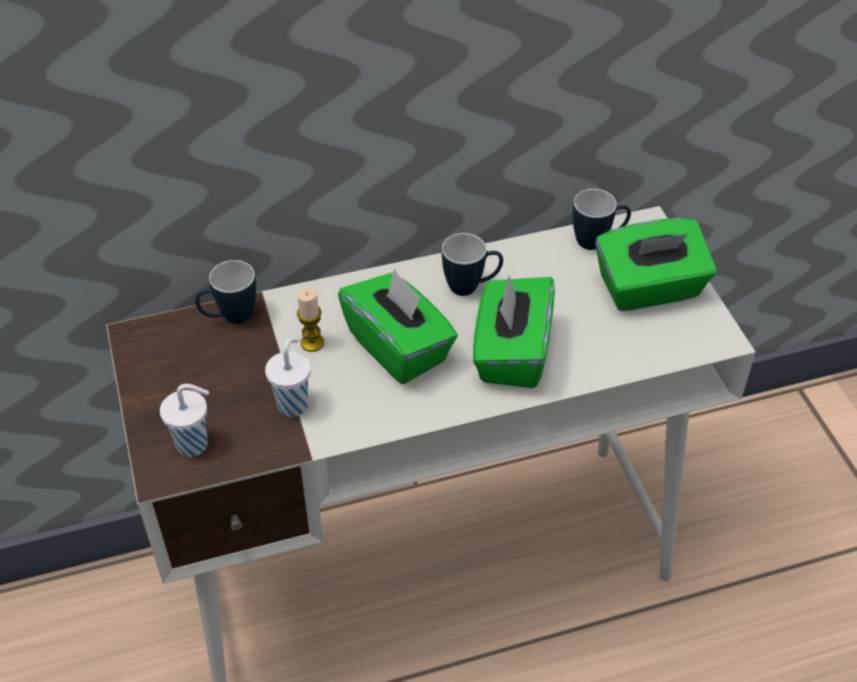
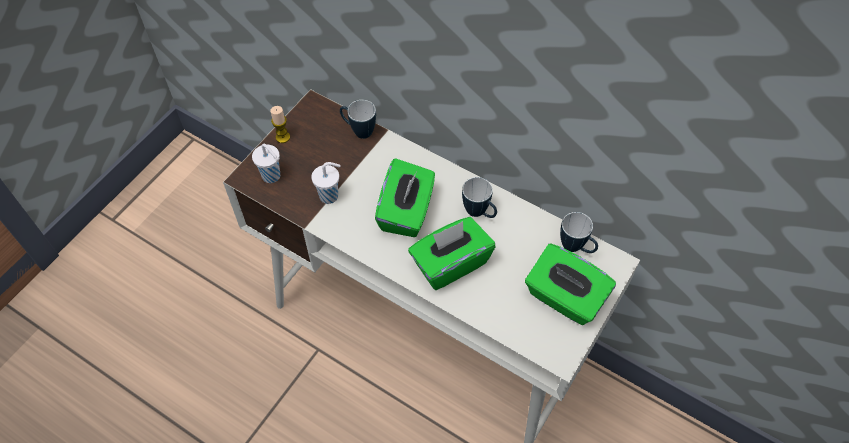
camera: 50 degrees right, 10 degrees up
candle [297,288,324,352] -> candle moved to [270,106,290,143]

